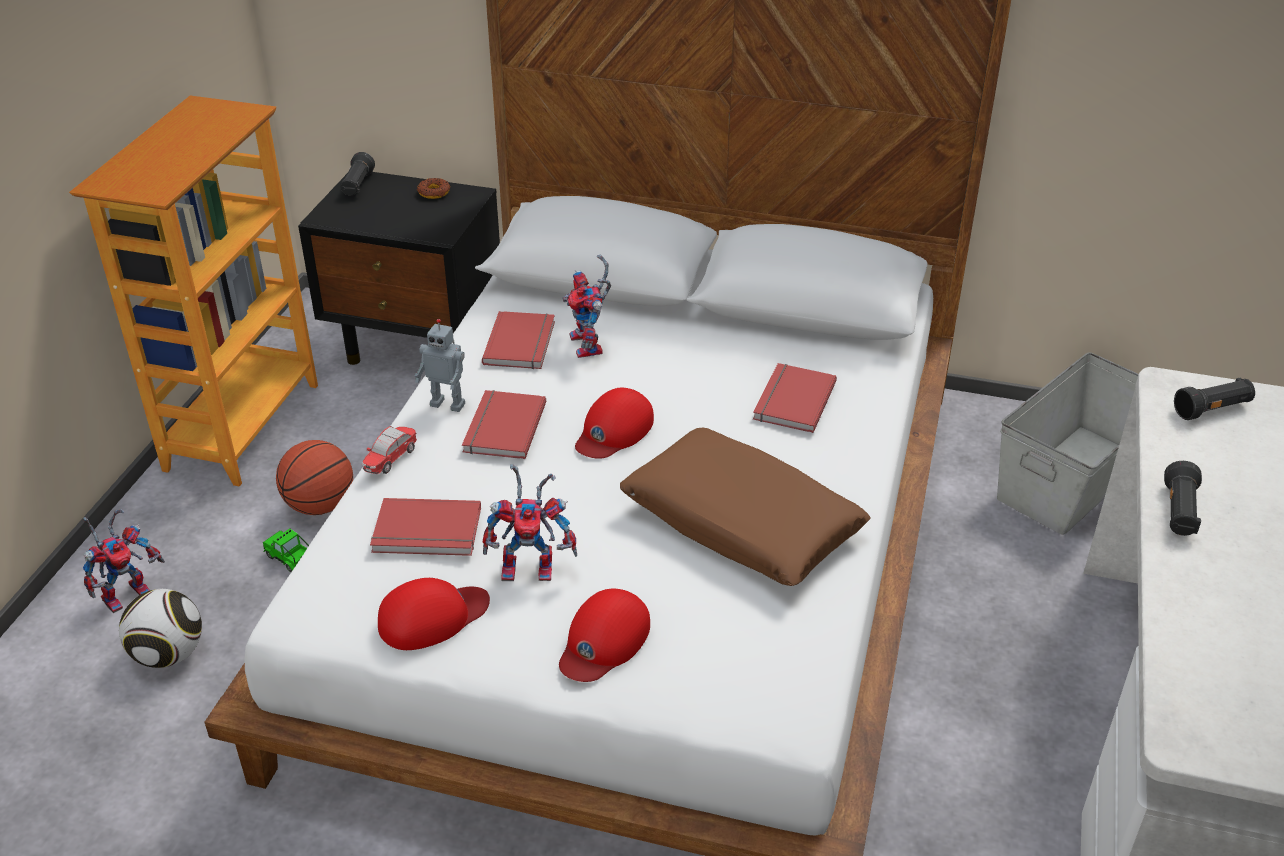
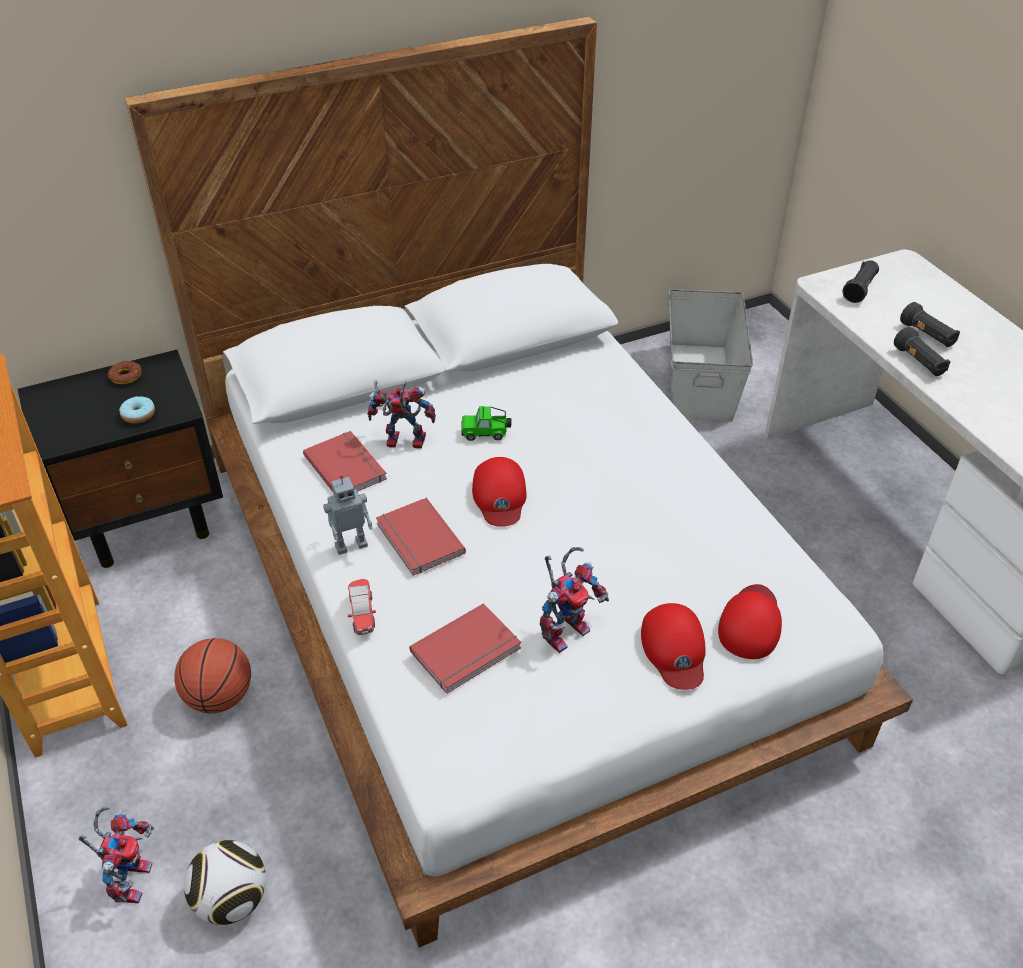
camera: 40 degrees left, 5 degrees up
toy car [263,529,309,572] -> toy car moved to [461,406,512,441]
black flashlight [340,152,375,196] -> black flashlight moved to [900,302,960,347]
red cap [378,578,490,650] -> red cap moved to [718,584,782,659]
toy robot [562,254,611,358] -> toy robot turned 150 degrees clockwise [367,380,436,449]
brown pillow [620,428,871,586] -> none
red book [753,363,837,433] -> none
none -> donut [119,396,155,424]

